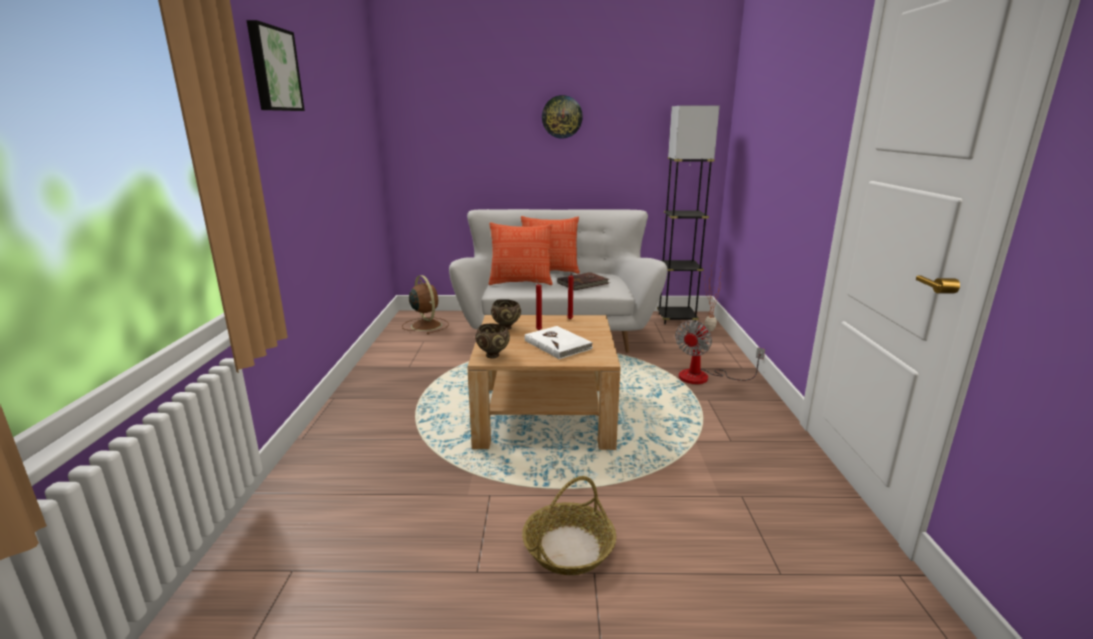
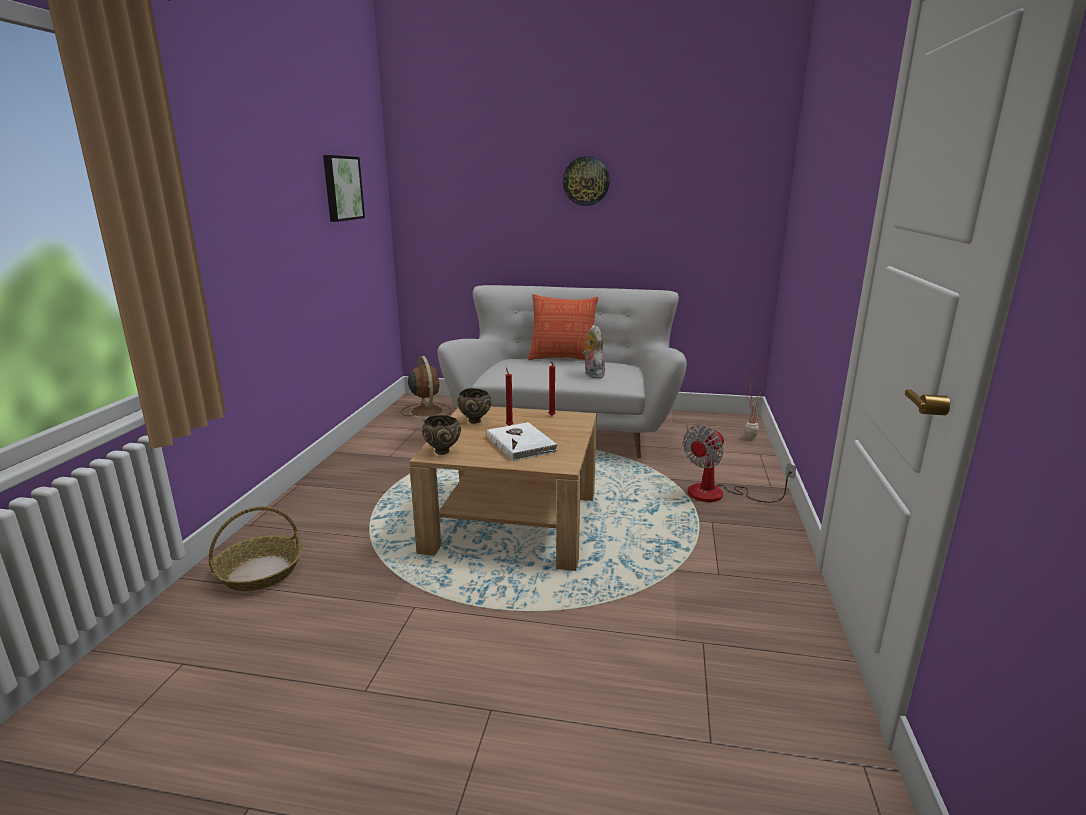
camera: 10 degrees right, 0 degrees up
picture [247,20,305,111] -> picture moved to [323,155,365,222]
orange pillow [489,222,553,285] -> none
basket [522,476,616,575] -> basket moved to [209,506,302,591]
brown book [557,272,610,290] -> plush toy [583,325,605,378]
grey floor lamp [657,106,720,324] -> none

